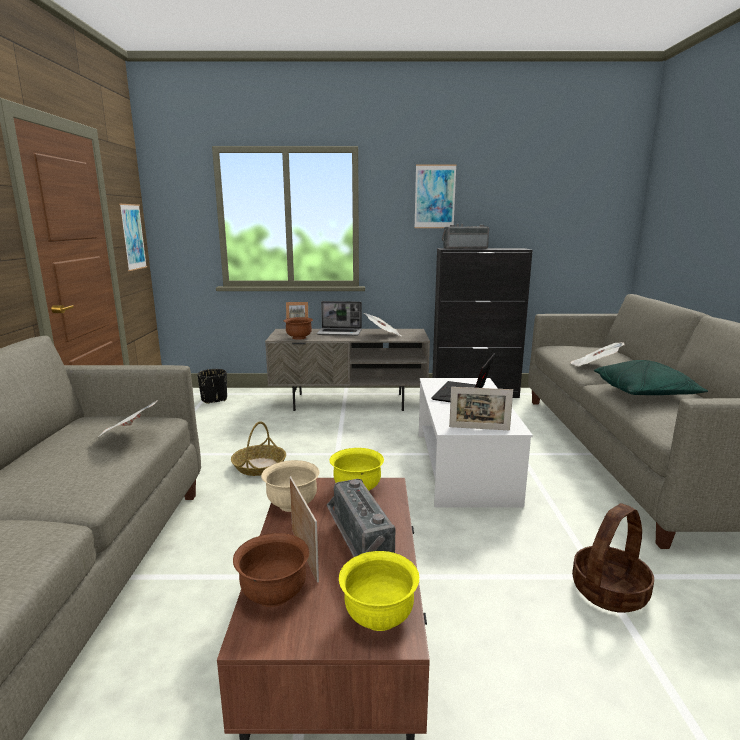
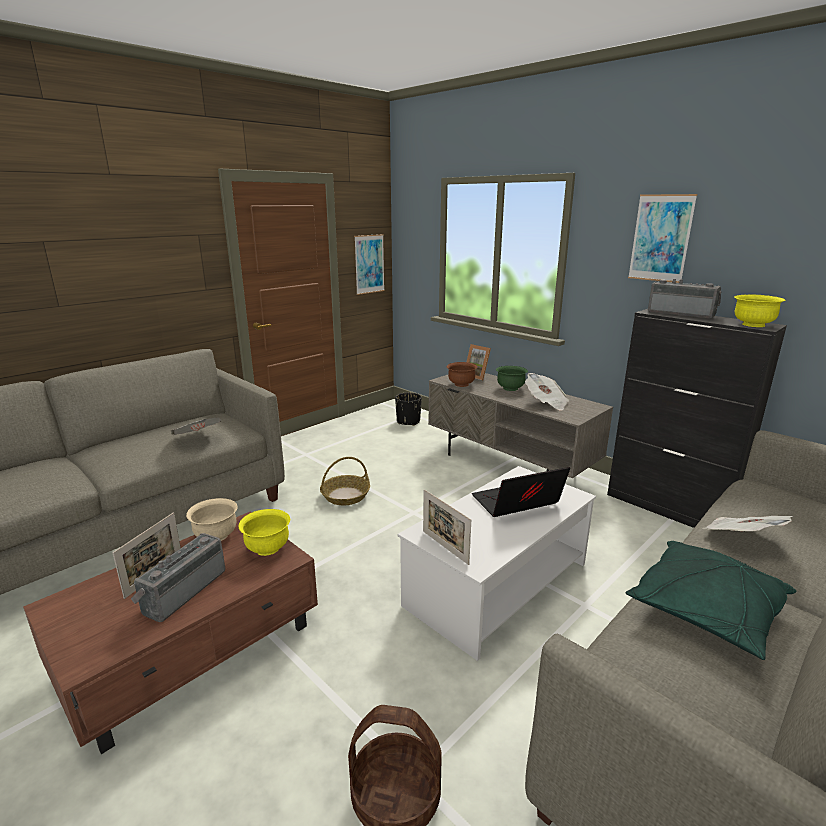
camera: 45 degrees right, 5 degrees up
brown bowl [233,533,309,607] -> none
laptop [317,301,362,336] -> green bowl [496,366,528,391]
yellow bowl [339,551,419,631] -> yellow bowl moved to [734,295,785,327]

